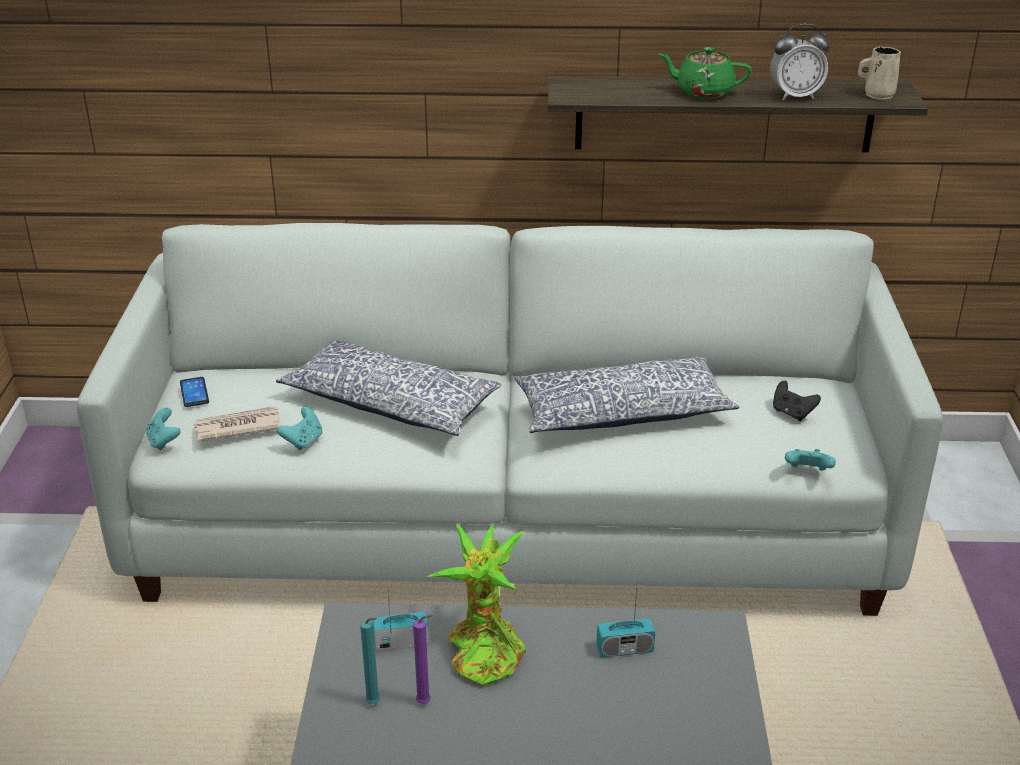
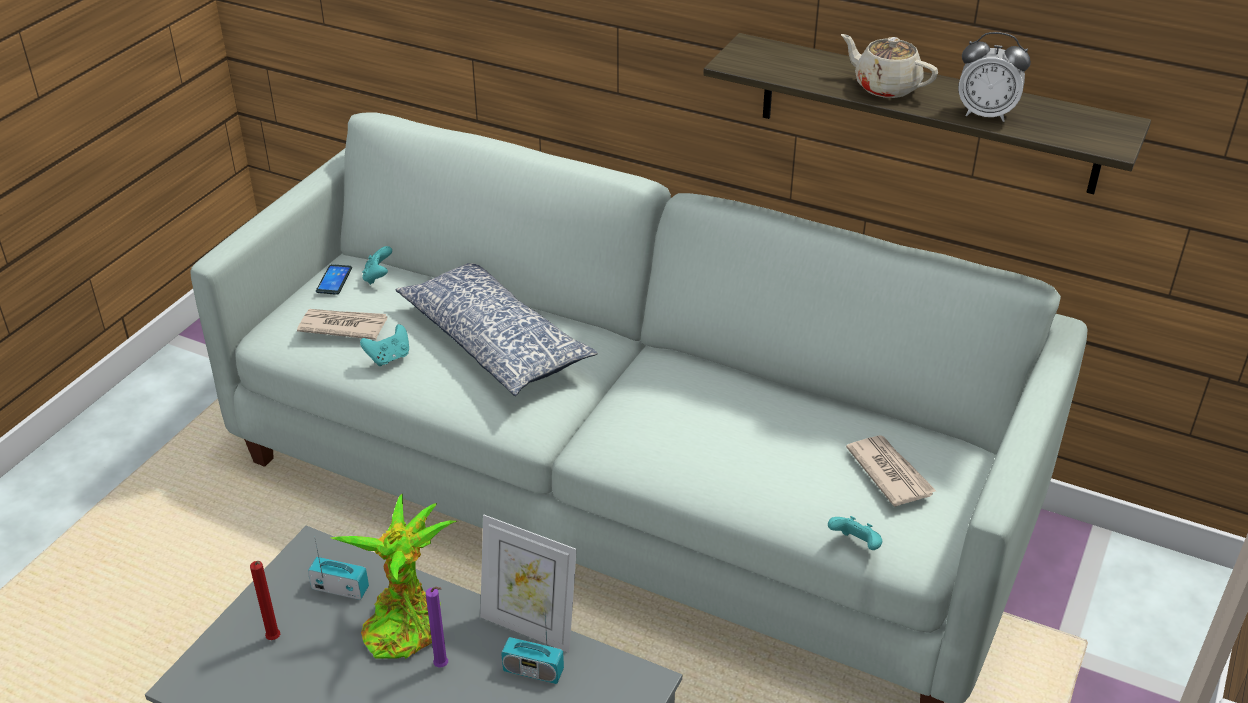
camera: 25 degrees right, 5 degrees up
turquoise game controller [146,407,180,451] -> turquoise game controller moved to [362,246,392,285]
turquoise candle [360,617,380,704] -> red candle [250,561,280,640]
purple candle [413,615,432,704] -> purple candle moved to [426,587,448,668]
pillow [515,356,739,433] -> none
green teapot [658,47,752,99] -> beige teapot [841,34,938,98]
black game controller [773,381,821,421] -> newspaper [846,435,936,507]
beige mug [858,47,901,100] -> none
none -> picture frame [480,515,577,653]

